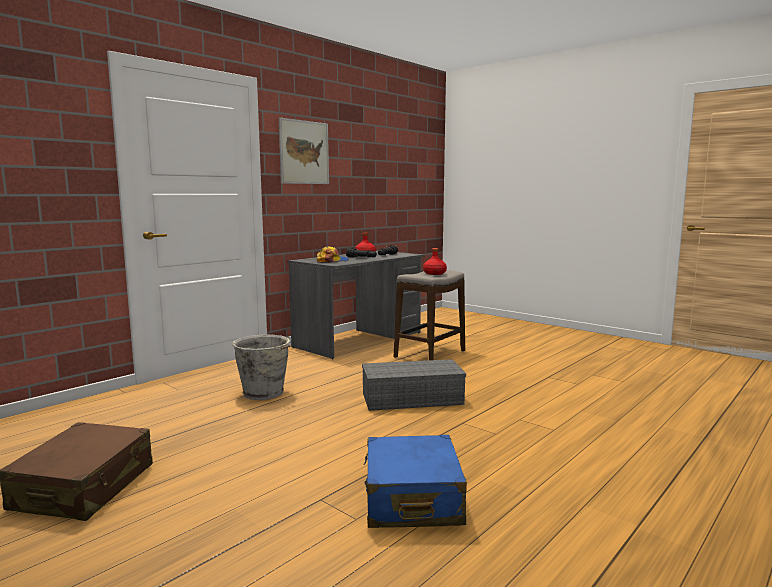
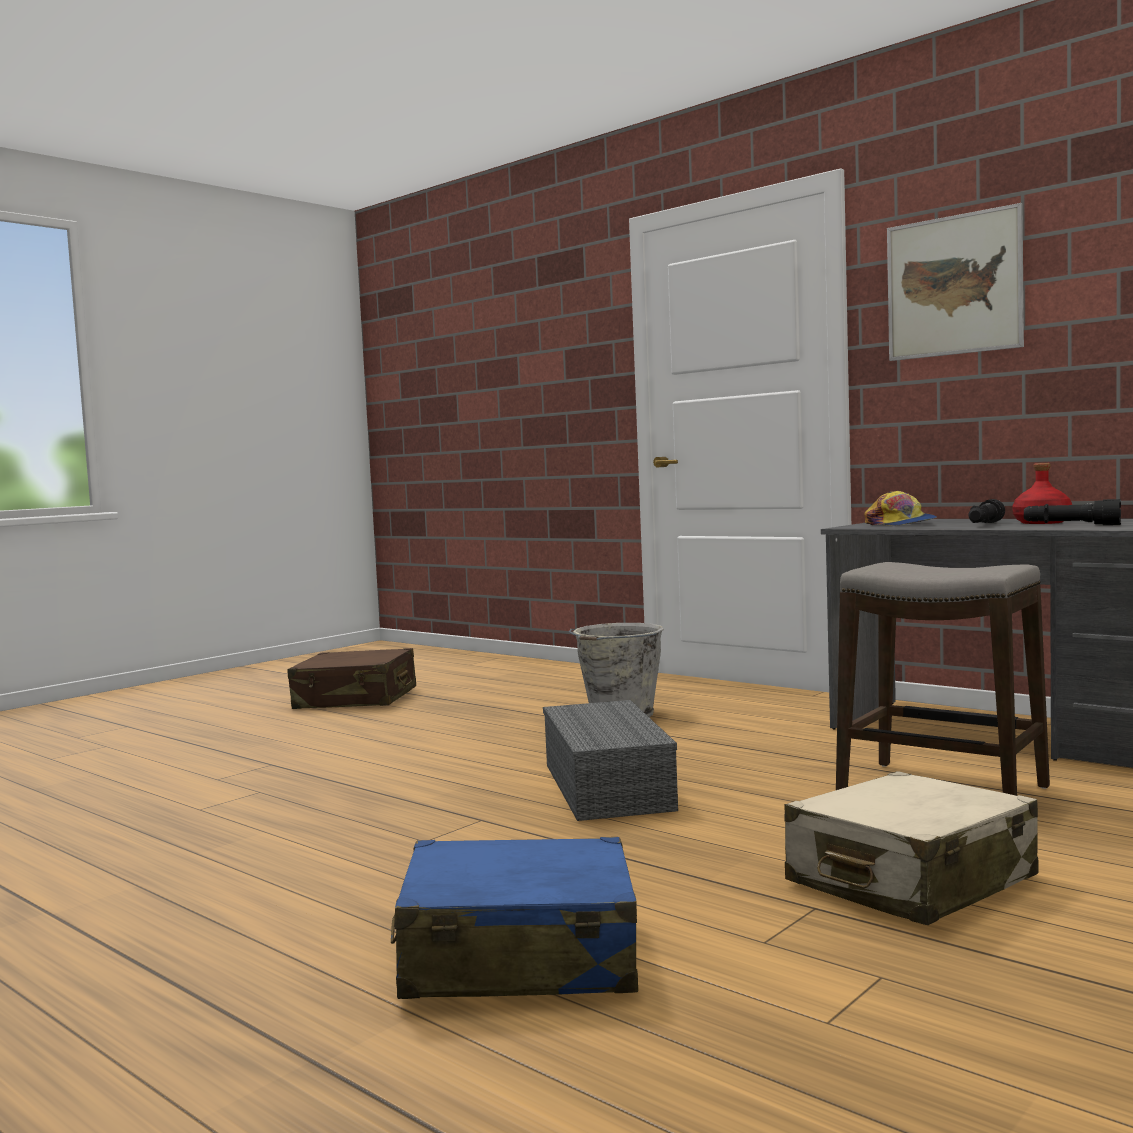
camera: 90 degrees right, 5 degrees down
blue suitcase [364,435,467,528] -> blue suitcase moved to [391,837,638,999]
red bottle [423,248,447,275] -> none
none -> beige suitcase [784,771,1038,925]

